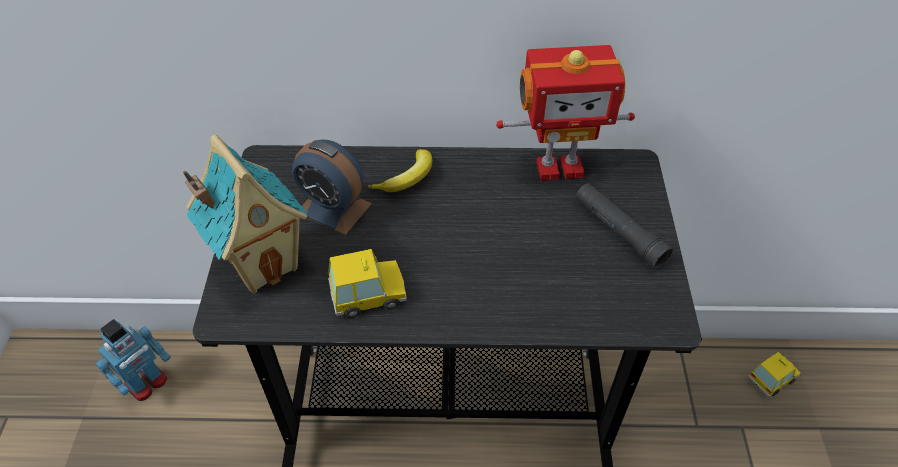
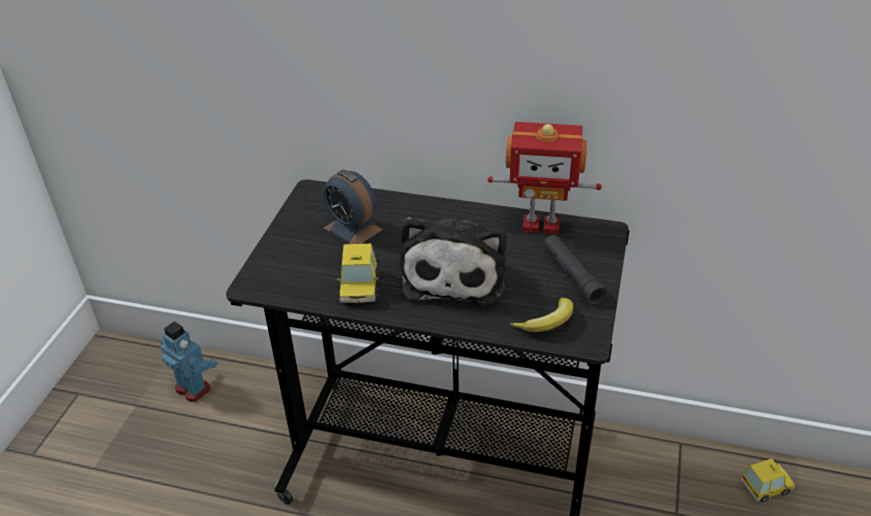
camera: 15 degrees right, 10 degrees down
toy robot [96,319,171,401] -> toy robot turned 105 degrees counterclockwise [160,321,217,402]
toy house [183,134,308,293] -> none
toy car [328,249,407,318] -> toy car turned 90 degrees clockwise [336,244,379,303]
banana [368,149,432,192] -> banana moved to [510,298,573,332]
none -> plush toy [400,217,507,306]

